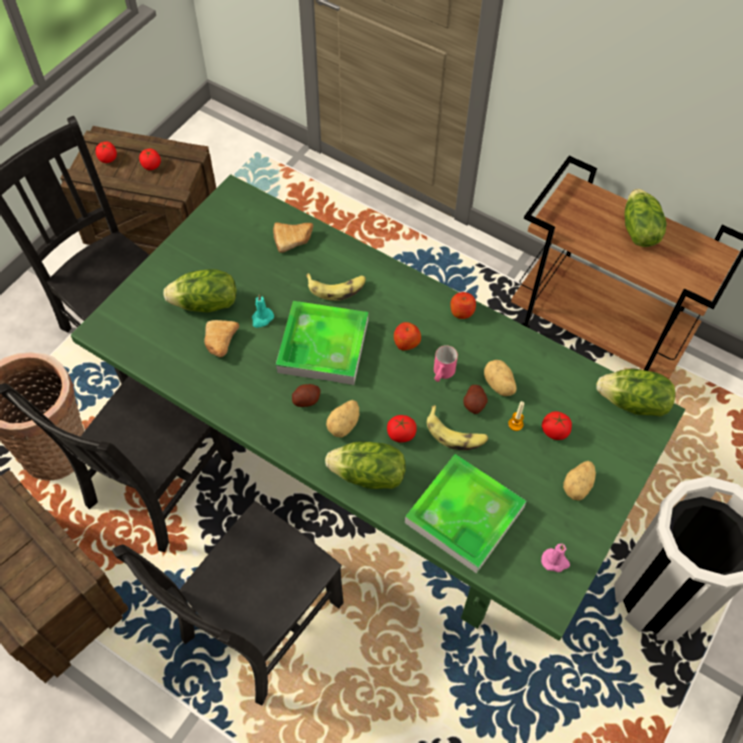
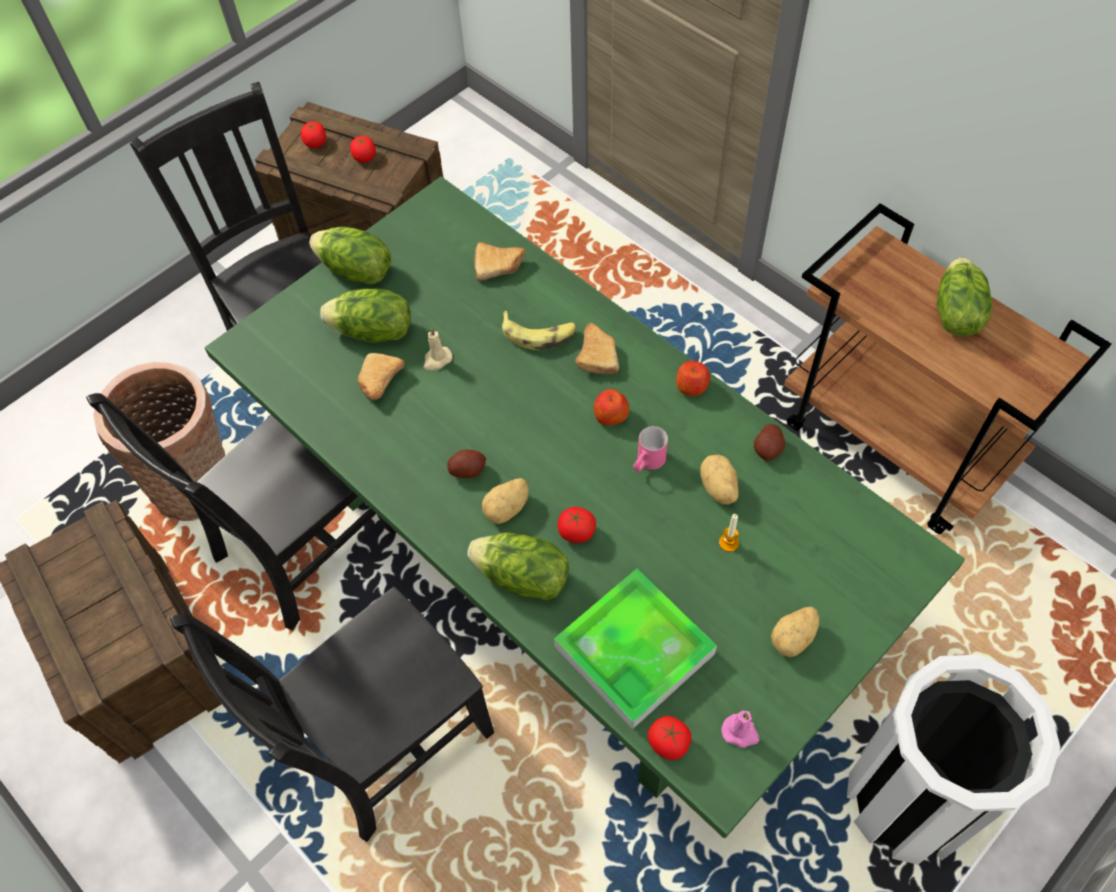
camera: 15 degrees right, 0 degrees up
turquoise candle [252,295,274,328] -> beige candle [424,328,452,370]
tray [276,301,368,385] -> none
banana [427,405,488,450] -> none
potato [463,385,488,414] -> potato moved to [754,424,785,461]
tomato [542,411,572,440] -> tomato moved to [648,716,692,760]
lettuce [596,369,676,417] -> lettuce moved to [309,227,391,284]
none -> bread [575,323,619,374]

